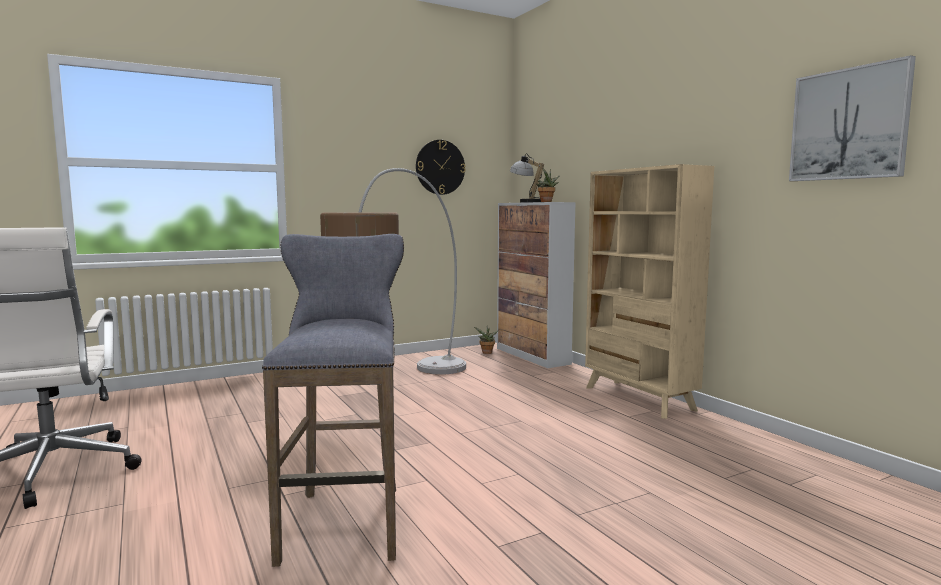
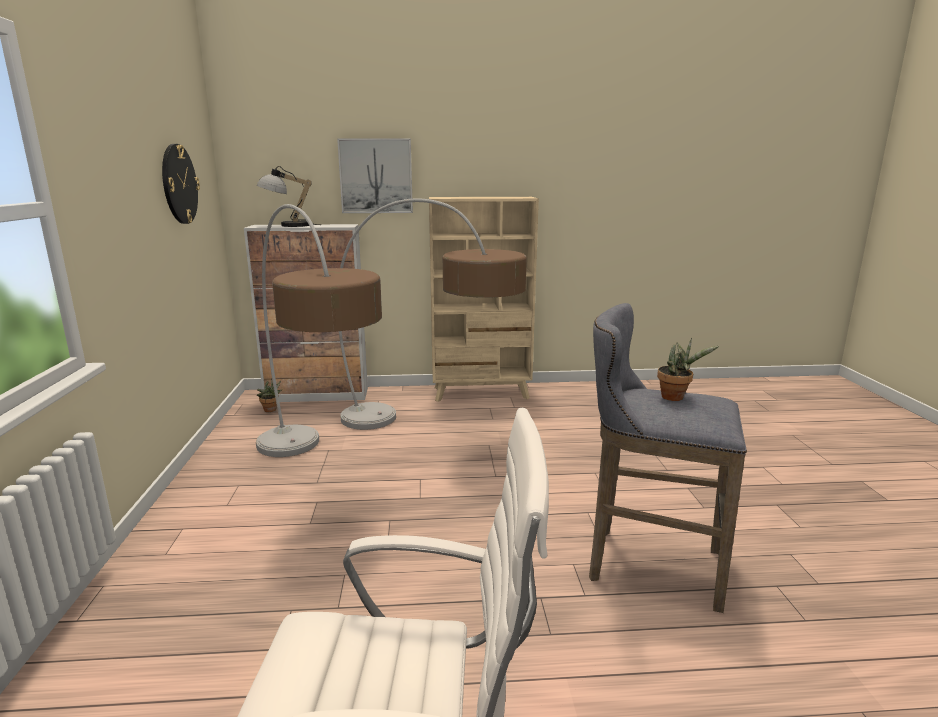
camera: 65 degrees left, 10 degrees up
potted plant [536,168,559,202] -> potted plant moved to [657,338,719,401]
picture [789,55,916,181] -> picture moved to [337,138,413,213]
none -> floor lamp [339,198,527,430]

